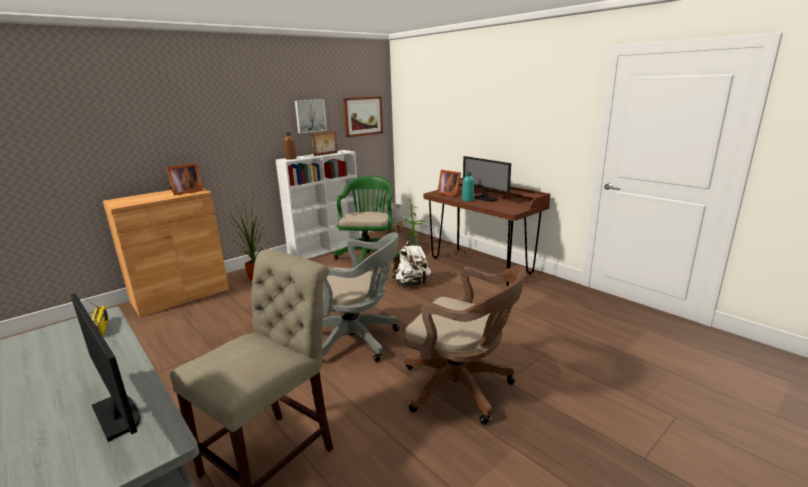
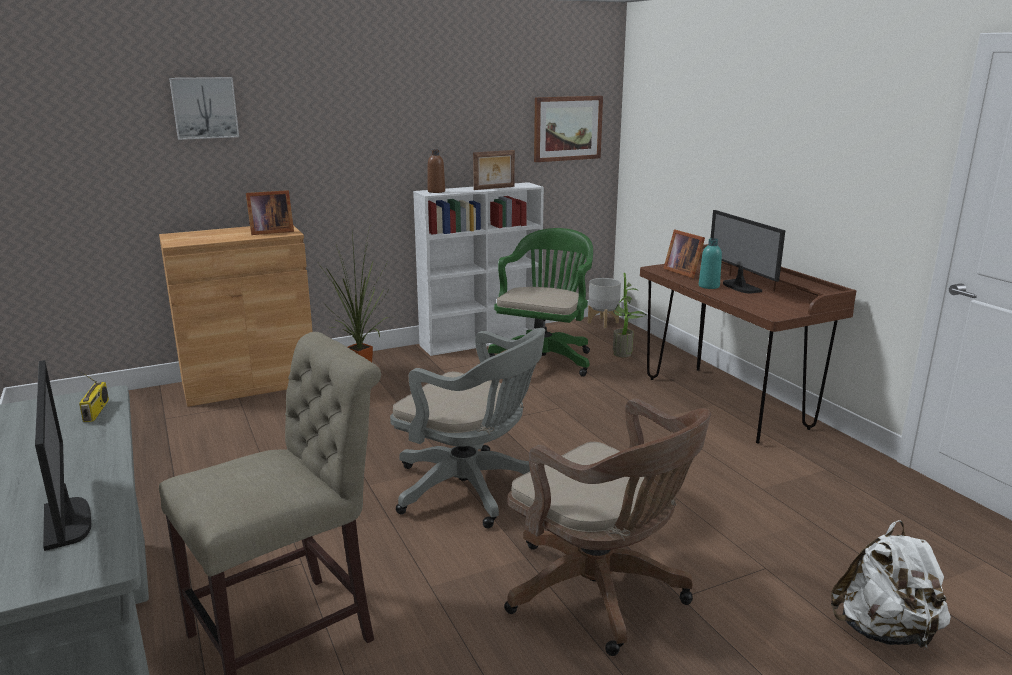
camera: 15 degrees right, 0 degrees up
picture [295,99,327,134] -> picture moved to [169,77,239,140]
white backpack [392,240,431,286] -> white backpack moved to [831,520,951,650]

